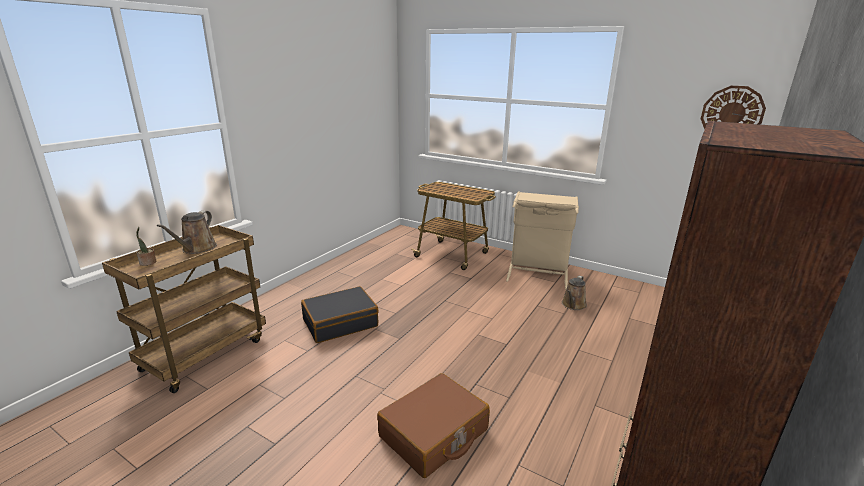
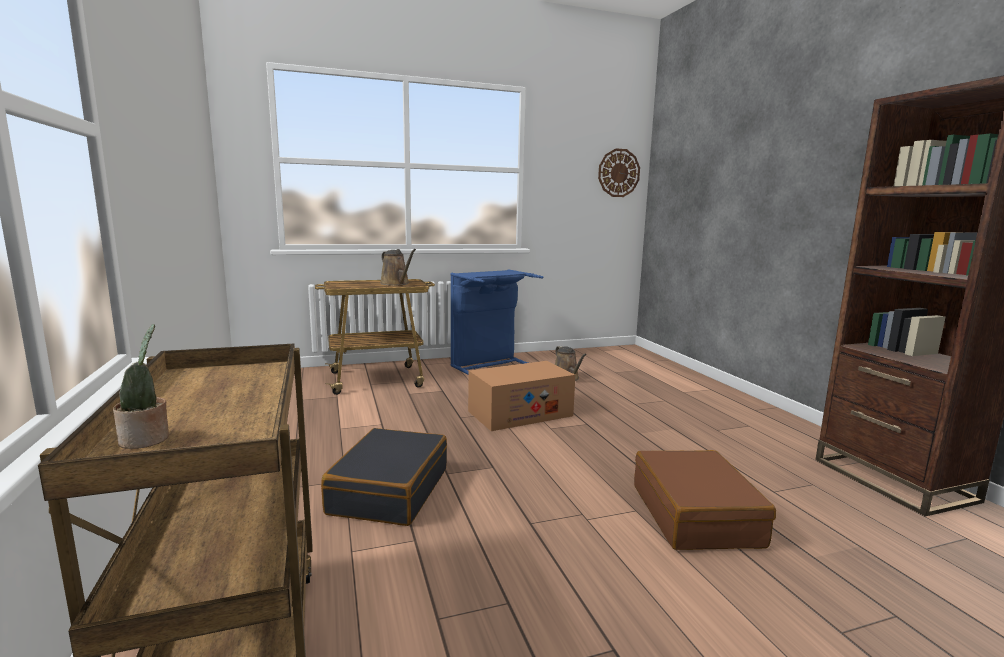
camera: 50 degrees left, 10 degrees down
brown watering can [157,211,217,254] -> brown watering can moved to [380,249,416,286]
beige laundry basket [506,191,579,289] -> blue laundry basket [450,269,544,375]
none -> cardboard box [468,361,575,431]

